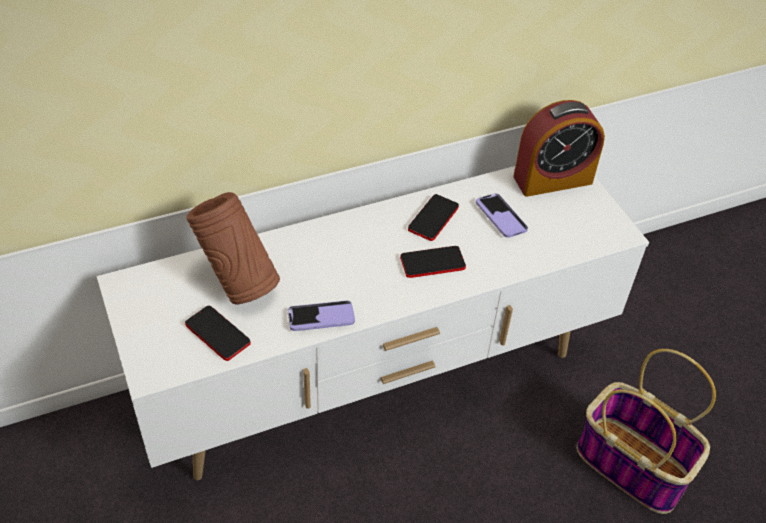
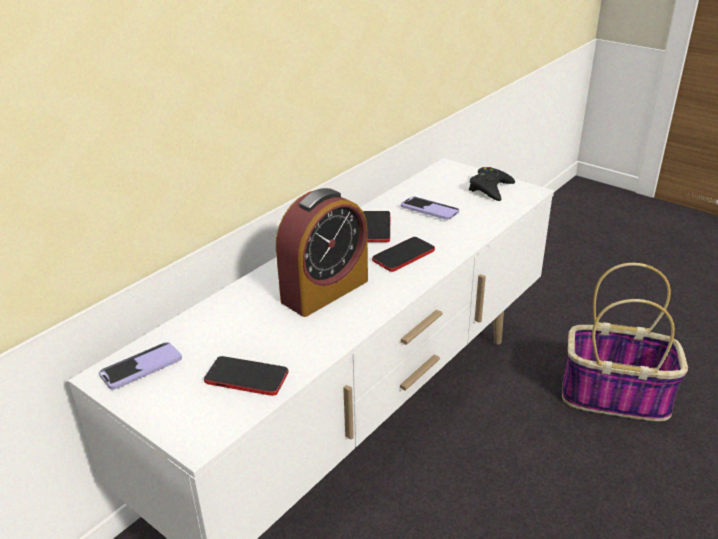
camera: 25 degrees left, 15 degrees down
brown vase [187,192,280,305] -> none
phone [288,301,355,331] -> phone moved to [99,342,182,389]
alarm clock [513,100,605,197] -> alarm clock moved to [276,188,368,317]
none -> black game controller [469,167,515,201]

